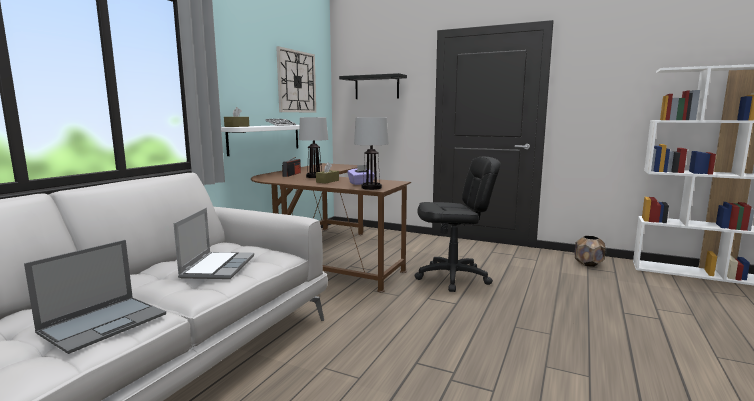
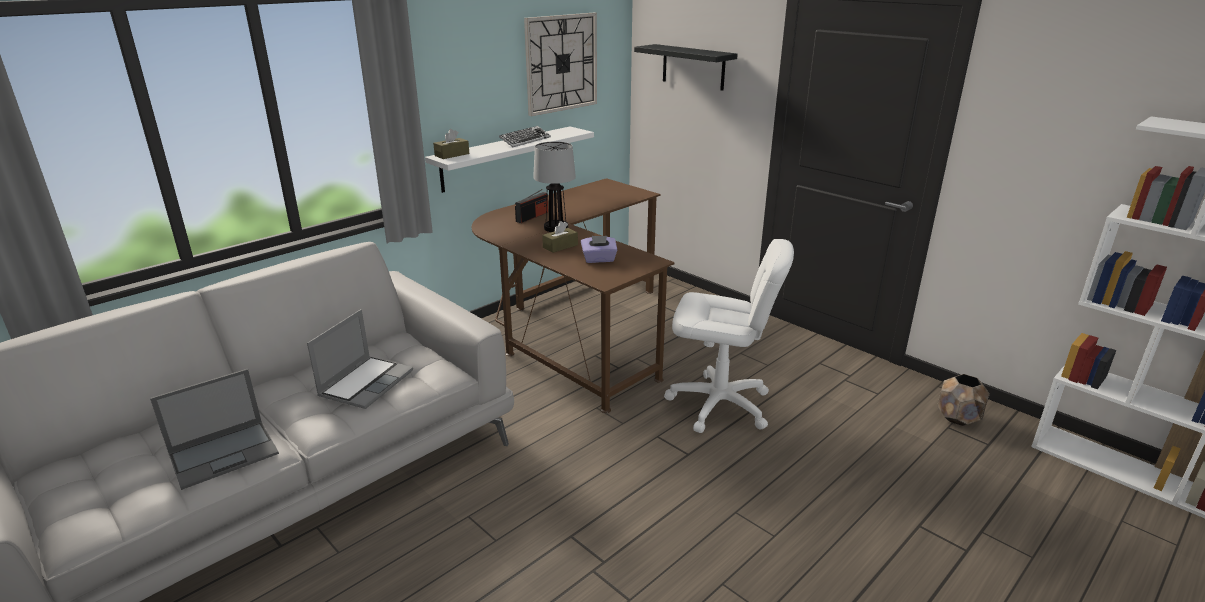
camera: 20 degrees right, 15 degrees up
table lamp [354,118,389,190] -> none
black office chair [415,157,501,292] -> white office chair [664,239,794,433]

